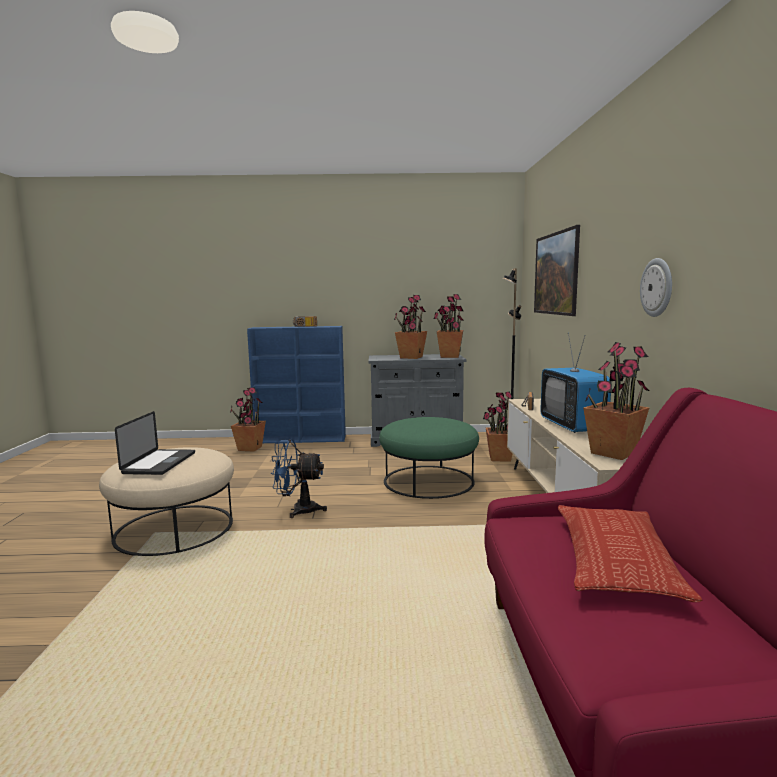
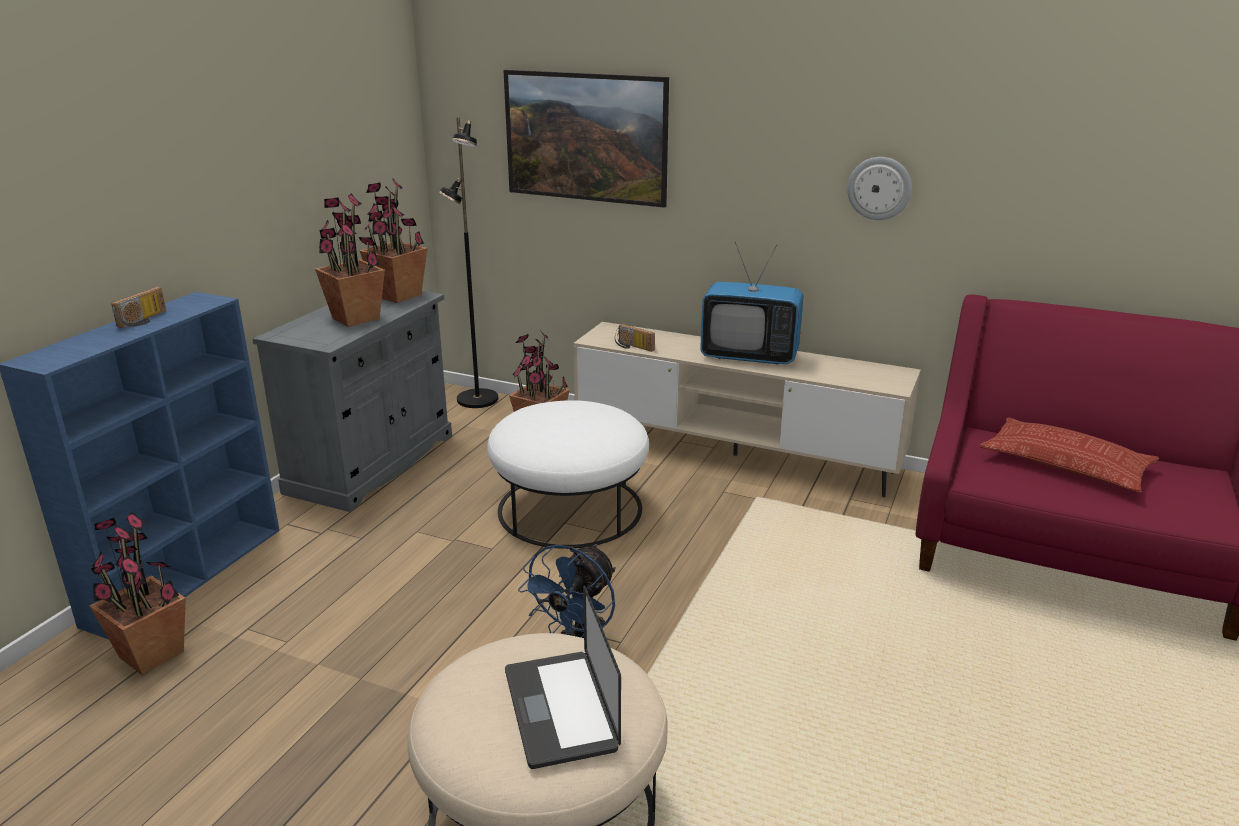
camera: 65 degrees left, 15 degrees up
laptop [115,411,195,475] -> laptop turned 135 degrees counterclockwise [505,585,621,769]
green ottoman [379,417,479,499] -> white ottoman [487,400,649,549]
potted plant [583,342,649,460] -> none

